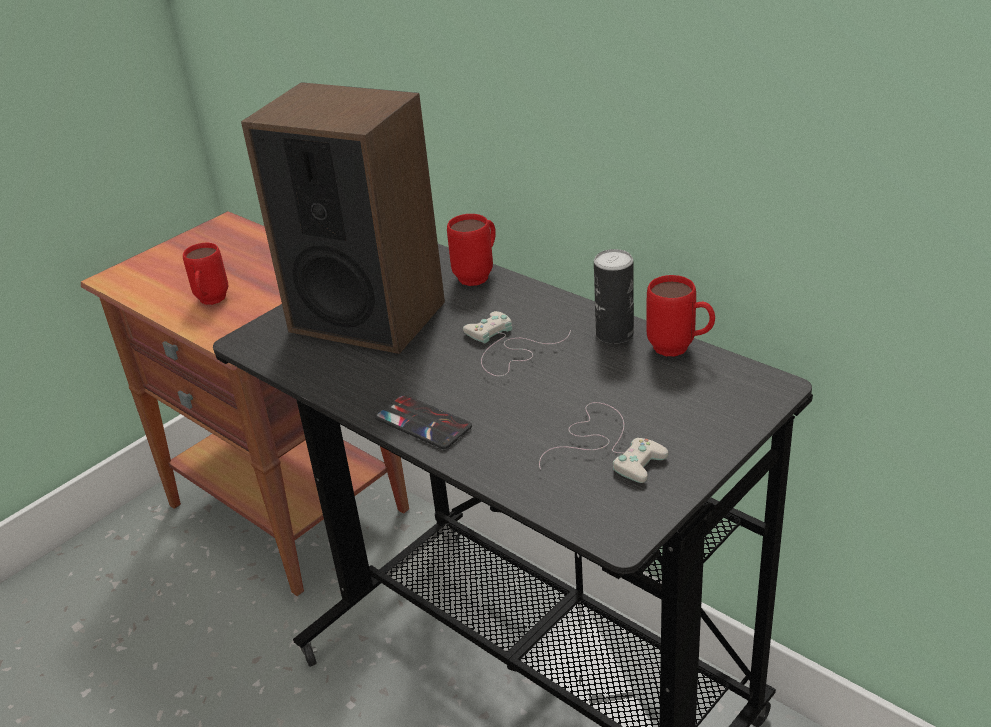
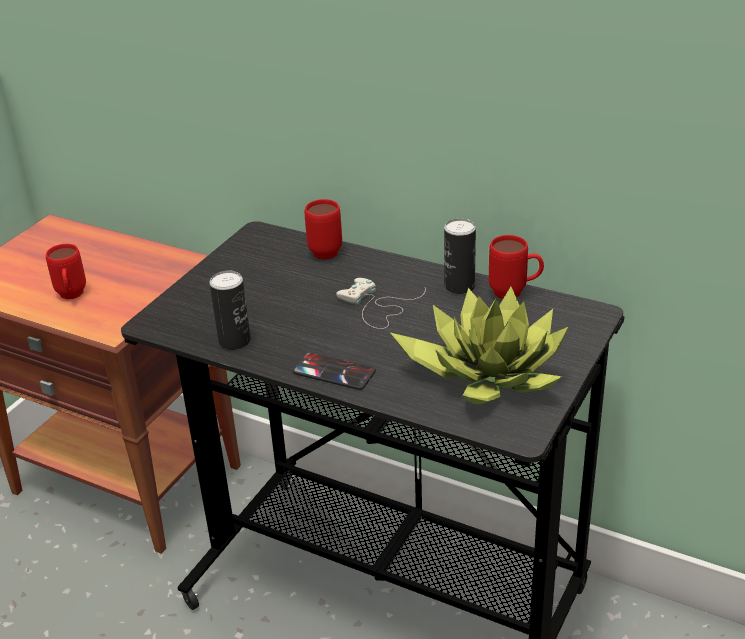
camera: 15 degrees left, 0 degrees up
speaker [241,82,445,354] -> none
white game controller [539,402,668,483] -> potted plant [390,287,568,404]
none -> can [209,270,251,350]

